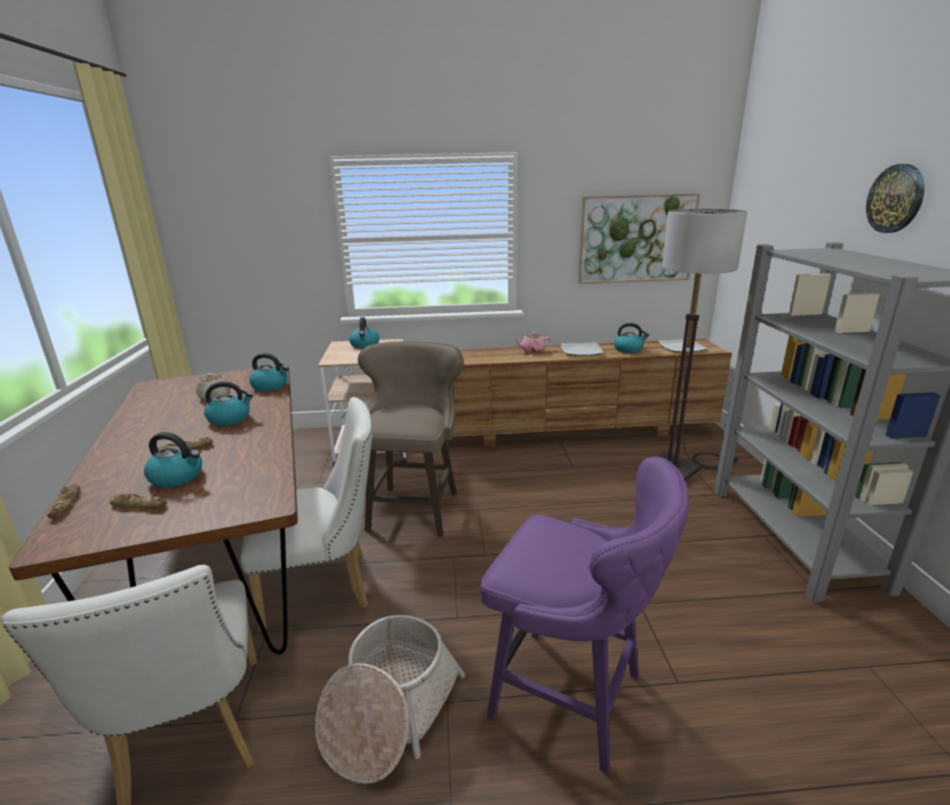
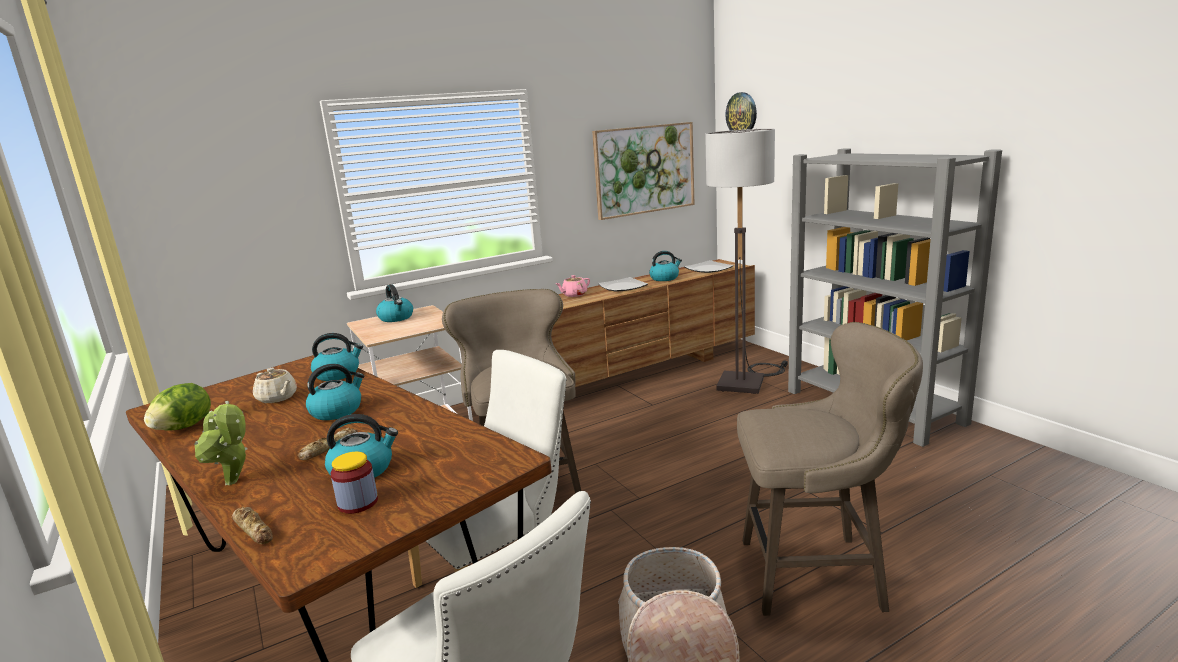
camera: 25 degrees left, 5 degrees down
bread [110,493,167,509] -> jar [331,452,378,514]
purple stool [480,456,689,774] -> beige stool [737,322,923,616]
wall clock [866,164,924,233] -> wall clock moved to [725,92,757,131]
none -> lettuce [144,383,211,431]
none -> potted plant [194,401,247,485]

